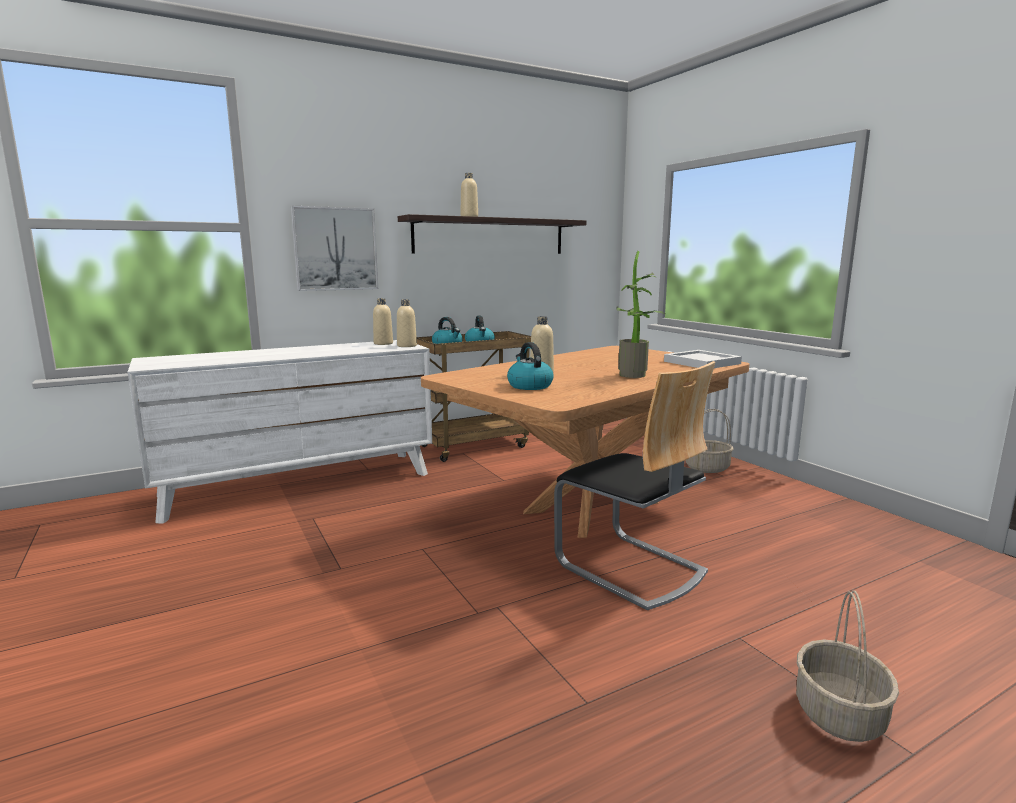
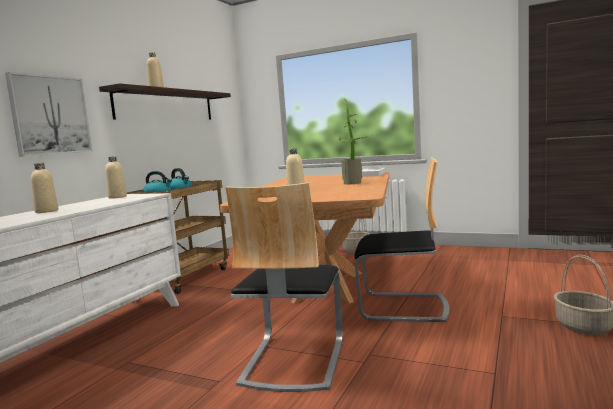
camera: 35 degrees left, 5 degrees down
beige bottle [397,299,417,347] -> beige bottle moved to [31,163,58,213]
kettle [507,342,554,390] -> none
none -> chair [225,182,343,392]

